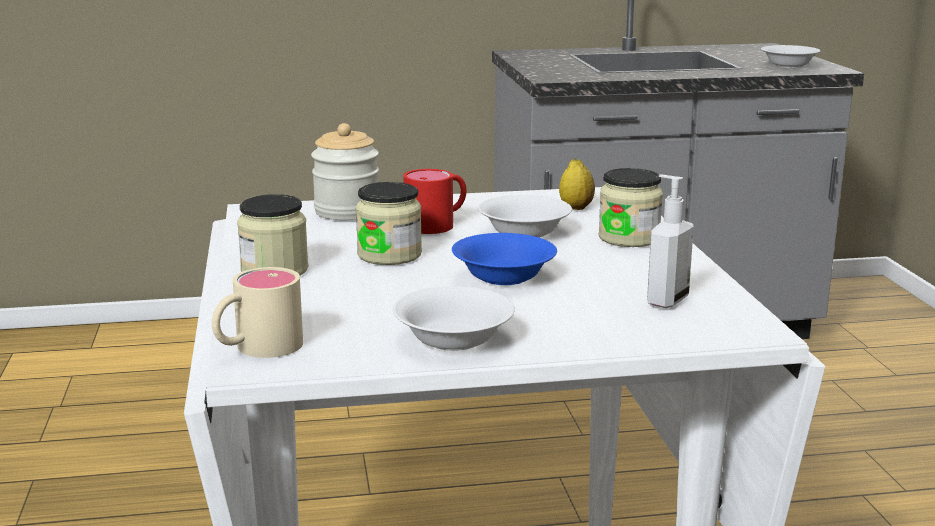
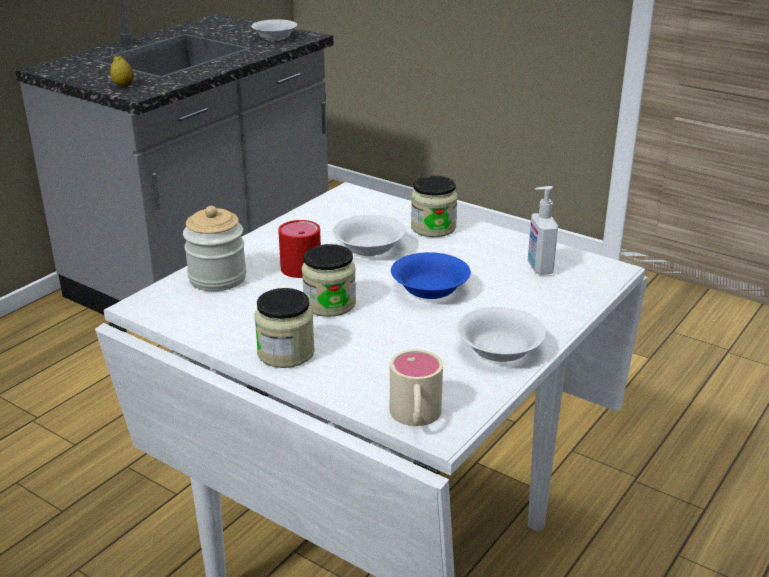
camera: 45 degrees left, 10 degrees up
lemon [559,159,595,210] -> lemon moved to [110,55,134,87]

